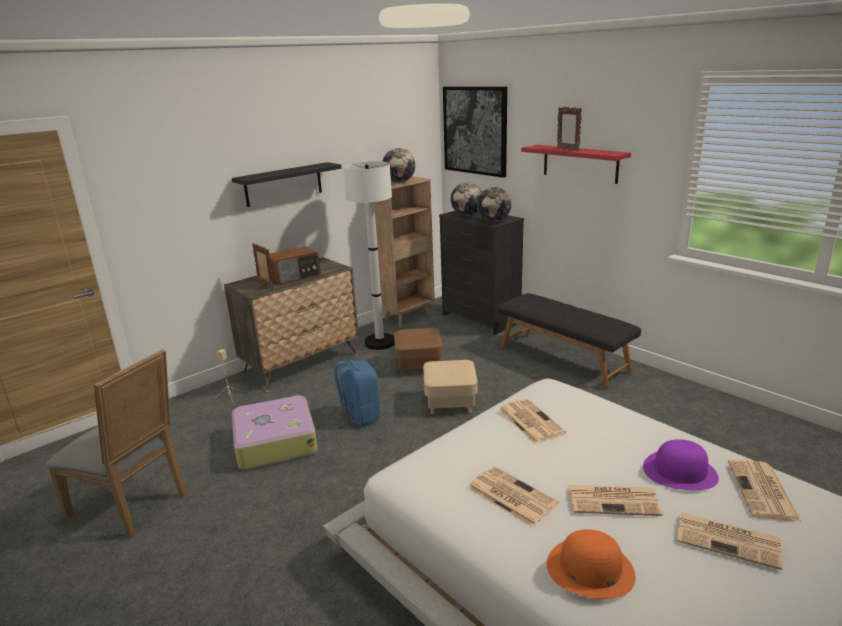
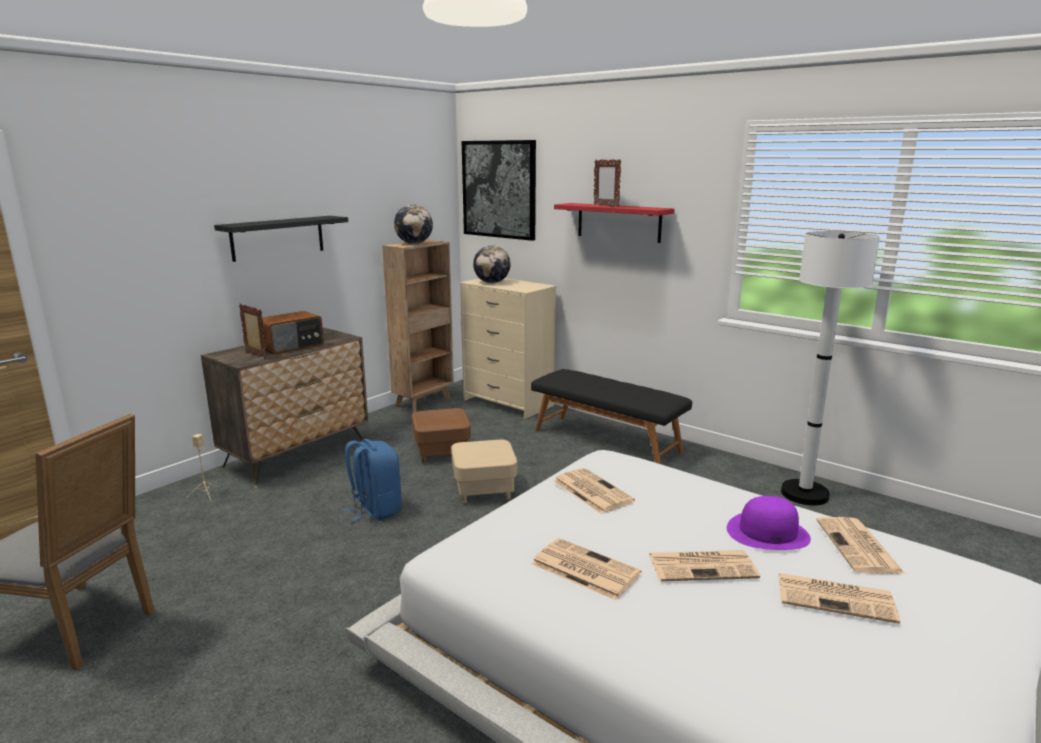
camera: 10 degrees left, 5 degrees down
suitcase [232,395,318,469] -> none
white floor lamp [343,161,395,350] -> white floor lamp moved to [781,231,880,505]
black dresser [439,211,524,335] -> beige dresser [460,278,557,419]
globe [477,187,511,222] -> none
orange hat [547,529,636,599] -> none

